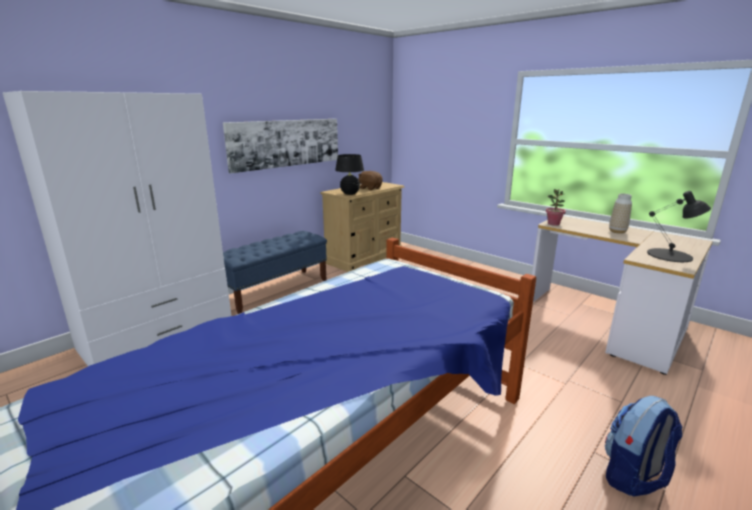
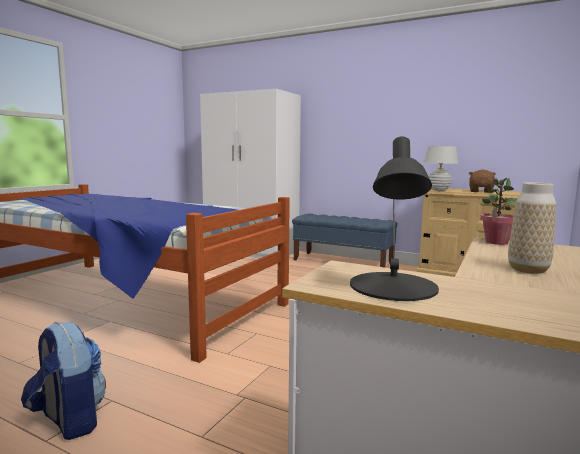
camera: 75 degrees right, 10 degrees down
picture [223,119,338,174] -> none
black table lamp [335,154,364,195] -> white table lamp [424,146,458,191]

